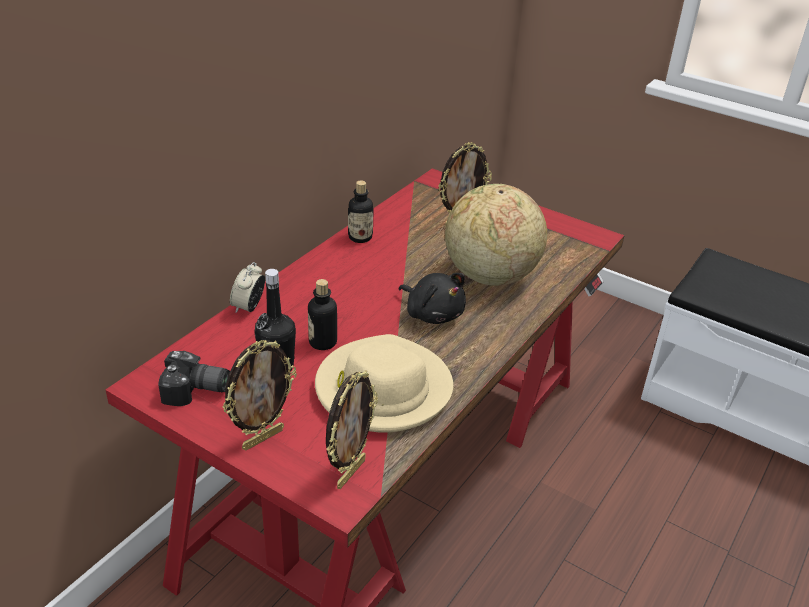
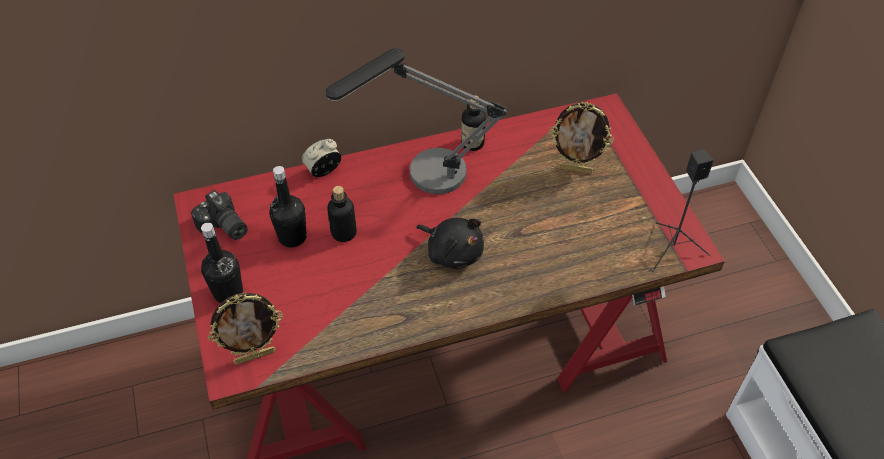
camera: 40 degrees right, 15 degrees up
picture frame [223,340,297,450] -> black bottle [201,223,243,303]
beige hat [315,334,453,433] -> none
black plush toy [399,273,466,324] -> black plush toy turned 45 degrees counterclockwise [416,218,484,269]
globe [445,184,547,286] -> none
none -> table lamp [325,48,507,194]
none -> black speaker [652,149,714,272]

